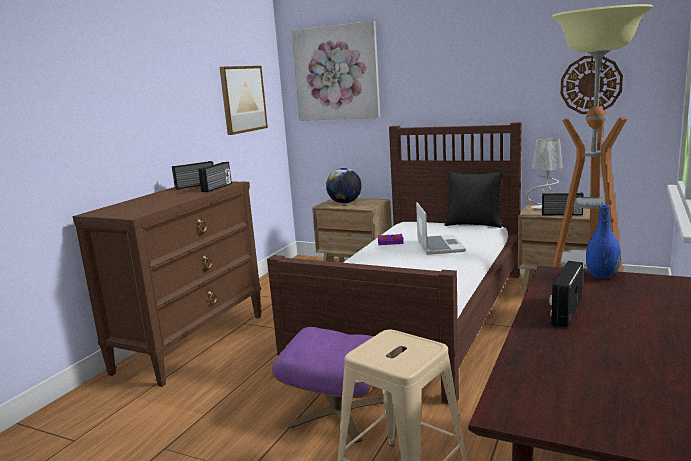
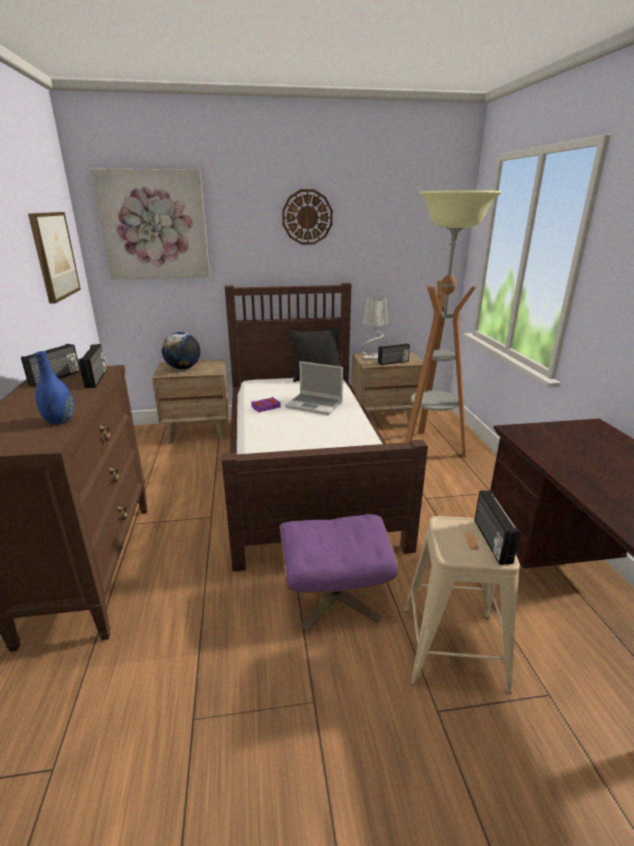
camera: 35 degrees left, 10 degrees up
laptop [416,202,466,255] -> laptop turned 150 degrees clockwise [285,361,343,415]
radio [549,261,583,328] -> radio moved to [474,491,520,565]
wall clock [561,56,623,114] -> wall clock moved to [282,189,333,245]
blue vase [586,205,621,279] -> blue vase moved to [35,351,74,424]

